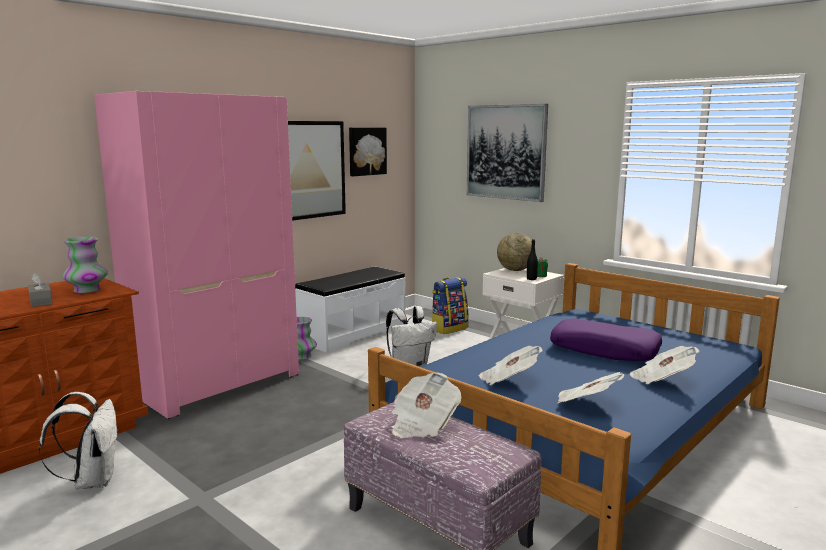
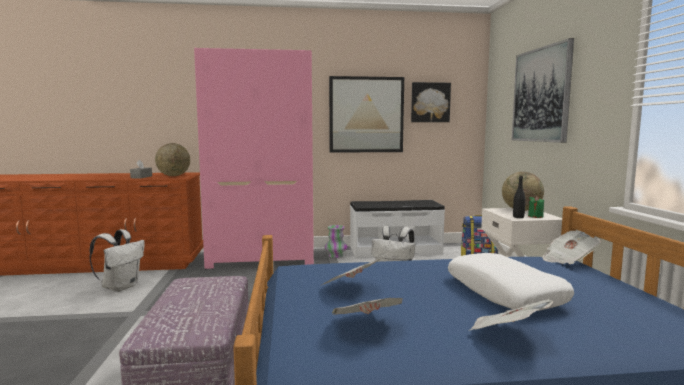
camera: 40 degrees right, 5 degrees down
vase [62,236,108,293] -> globe [155,143,190,176]
newspaper [392,372,462,438] -> newspaper moved to [542,230,601,264]
purple pillow [550,319,662,361] -> white pillow [448,253,574,311]

